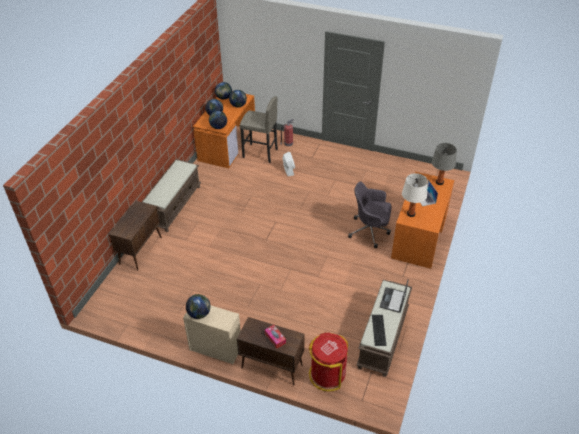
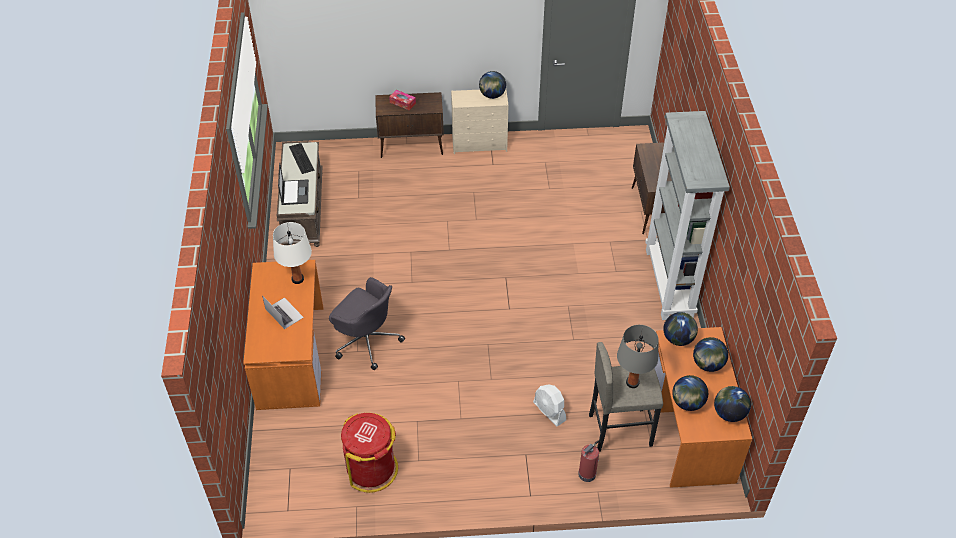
camera: 155 degrees right, 5 degrees up
brown bench [142,159,201,232] -> grey bookcase [645,111,730,320]
red trash can [309,333,348,391] -> red trash can moved to [341,413,398,493]
grey office chair [348,182,392,248] -> grey office chair turned 45 degrees clockwise [329,277,405,370]
grey table lamp [432,143,457,185] -> grey table lamp moved to [617,325,659,388]

